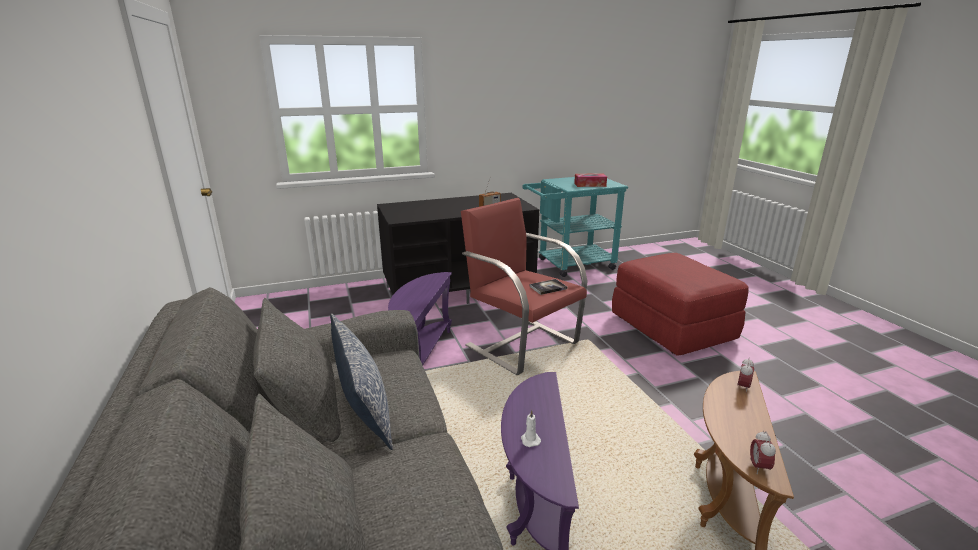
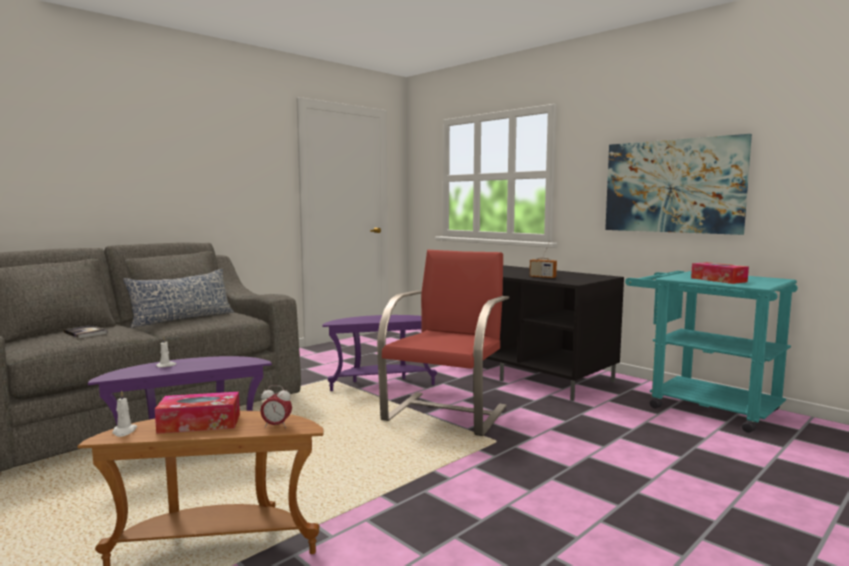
camera: 65 degrees right, 15 degrees down
book [530,279,567,295] -> book moved to [63,325,108,338]
red ottoman [612,253,749,356] -> none
alarm clock [750,431,776,474] -> white candle [112,390,137,437]
none -> tissue box [155,392,240,434]
none -> picture [605,134,752,235]

